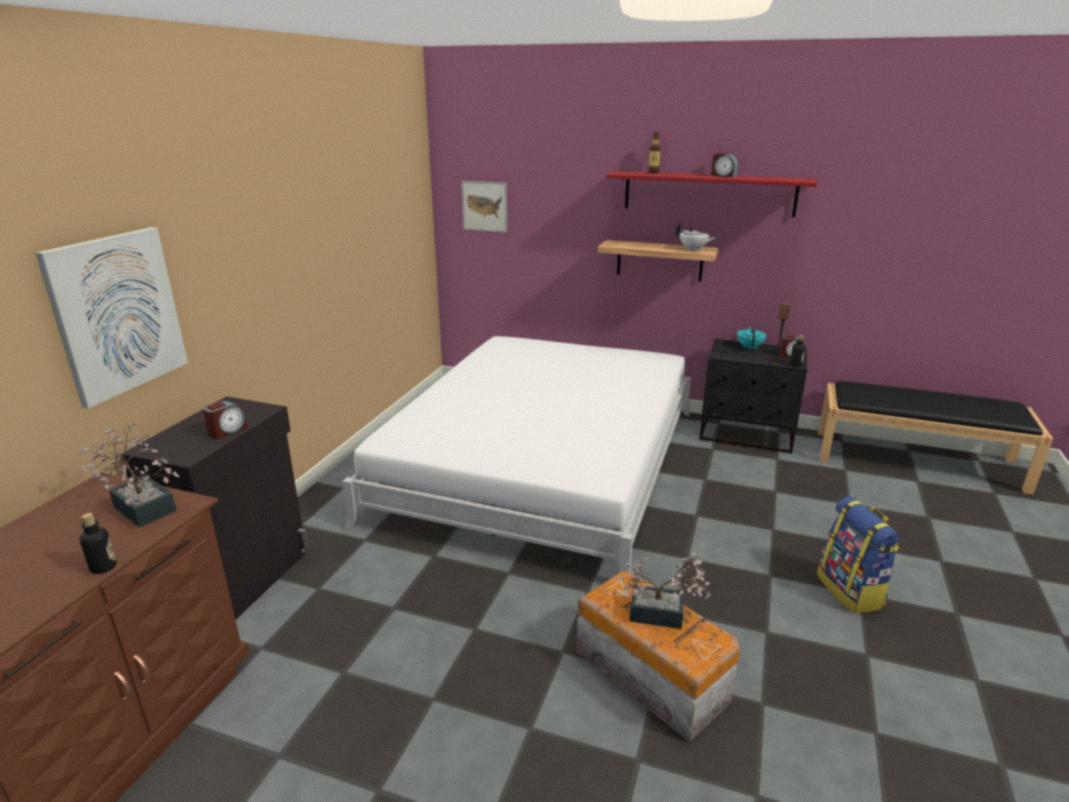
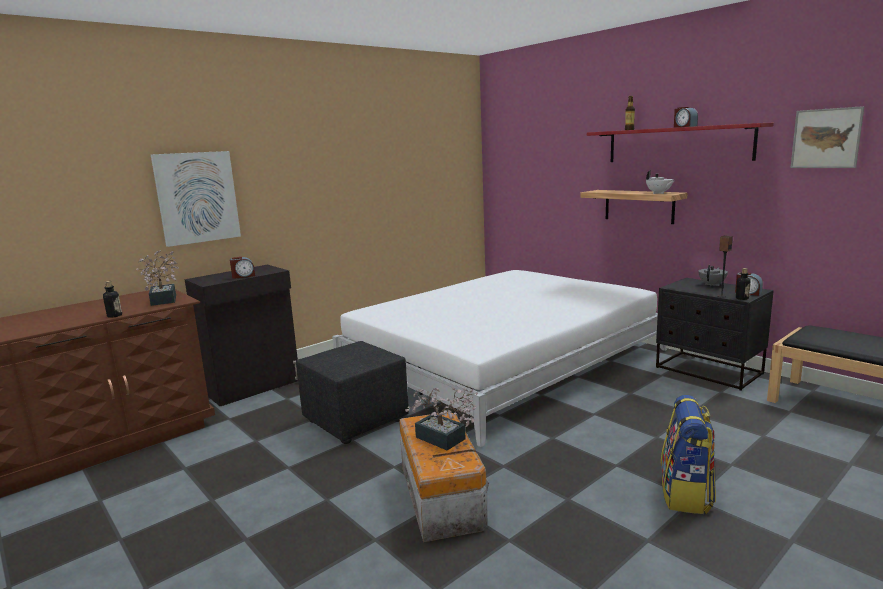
camera: 30 degrees right, 10 degrees down
picture [461,181,507,233] -> picture moved to [791,106,864,168]
turquoise teapot [737,327,766,350] -> grey teapot [698,265,728,286]
none -> black ottoman [296,341,409,444]

